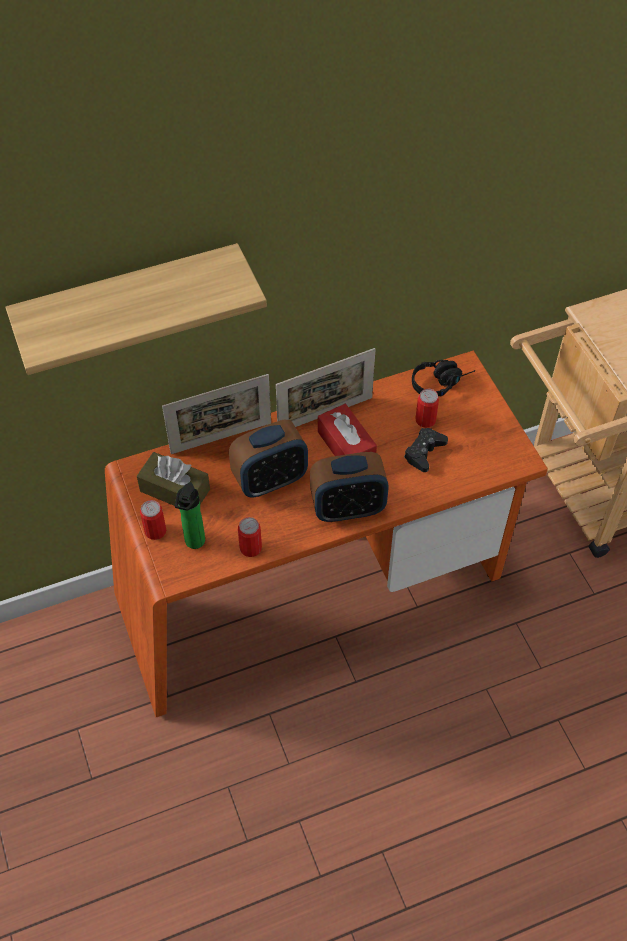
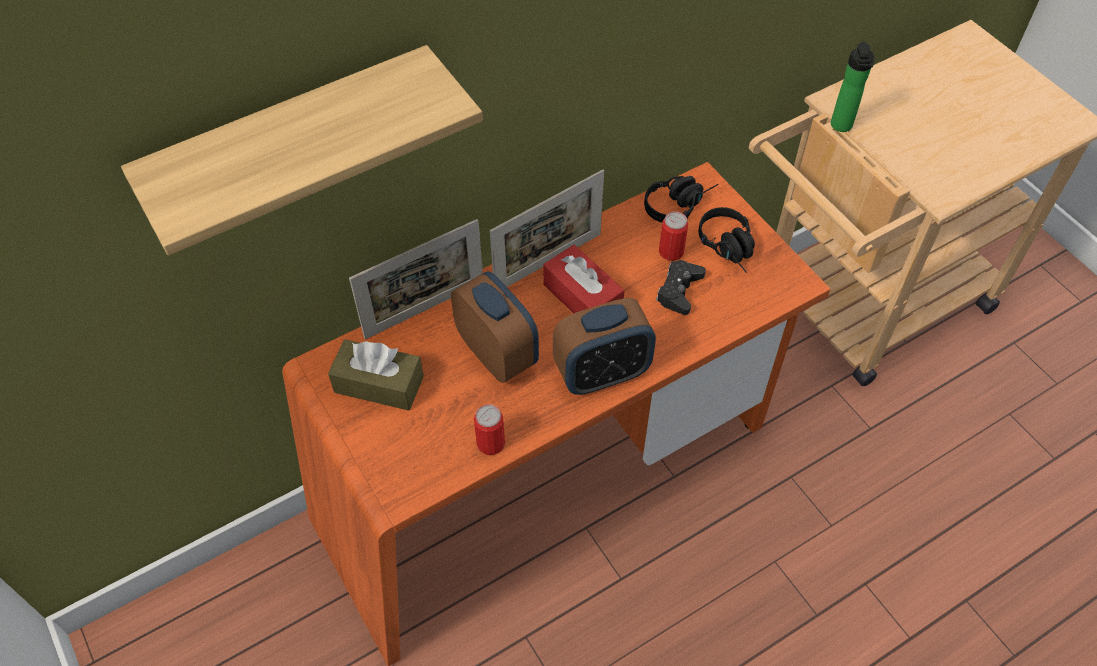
camera: 10 degrees left, 0 degrees up
can [140,500,166,540] -> none
bottle [175,482,205,549] -> bottle moved to [831,41,875,132]
alarm clock [229,420,308,497] -> alarm clock turned 90 degrees counterclockwise [451,271,539,383]
none -> black headphones [698,207,755,273]

